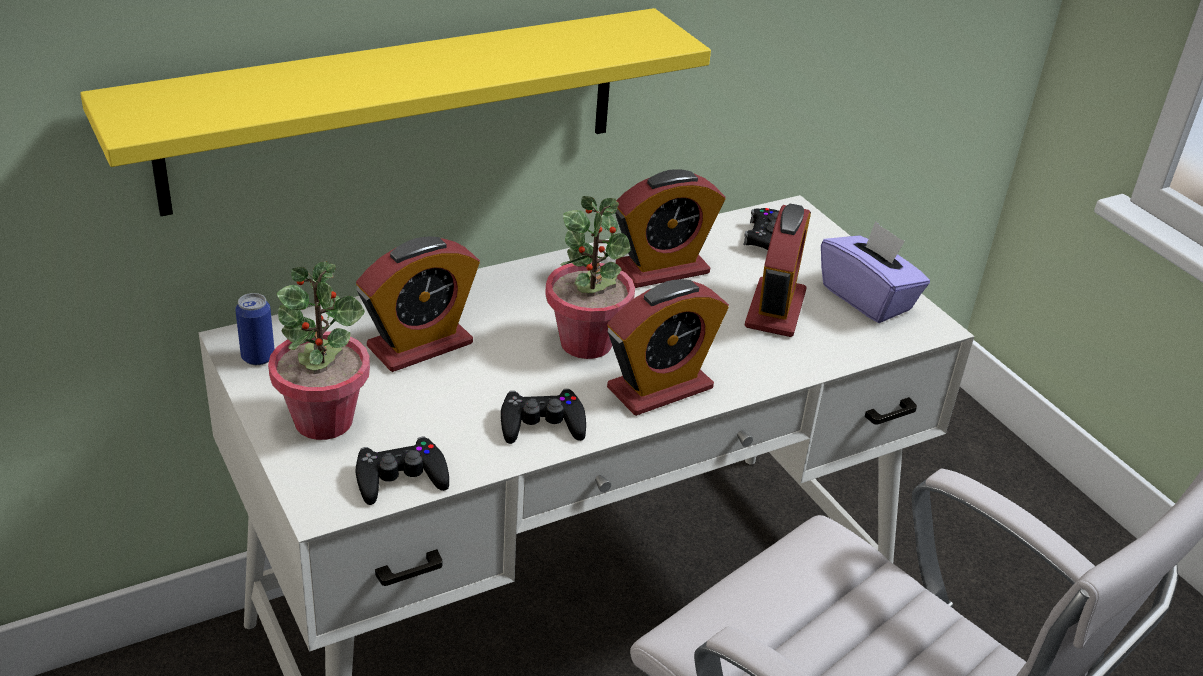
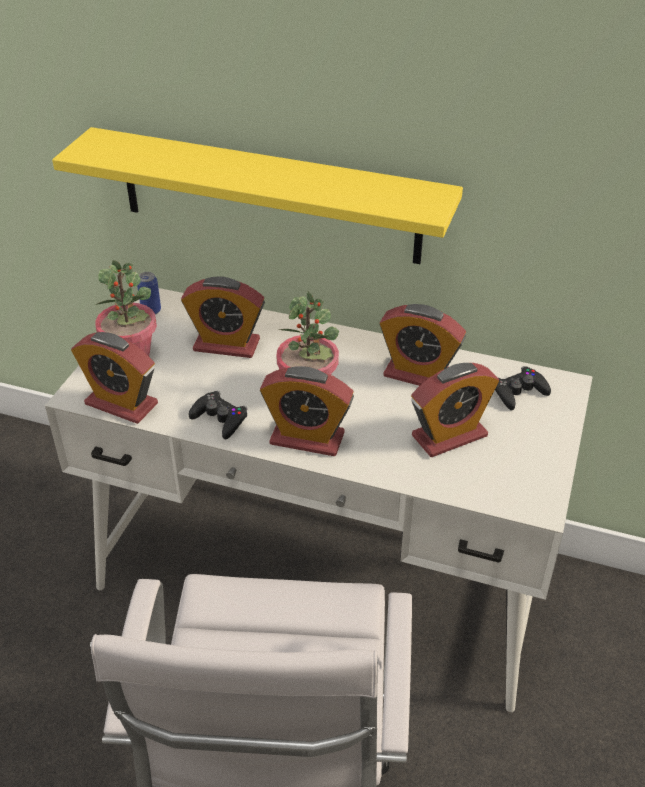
camera: 50 degrees right, 5 degrees up
black game controller [356,437,449,505] -> alarm clock [71,332,158,424]
purple tissue box [821,221,930,323] -> none

